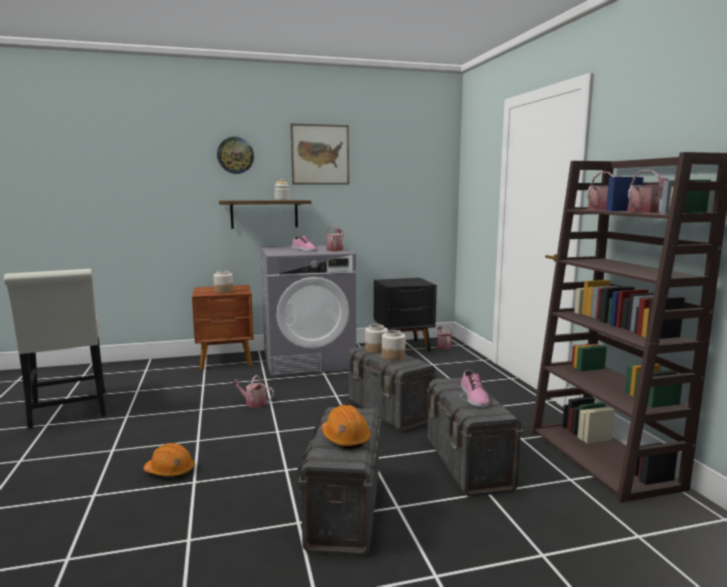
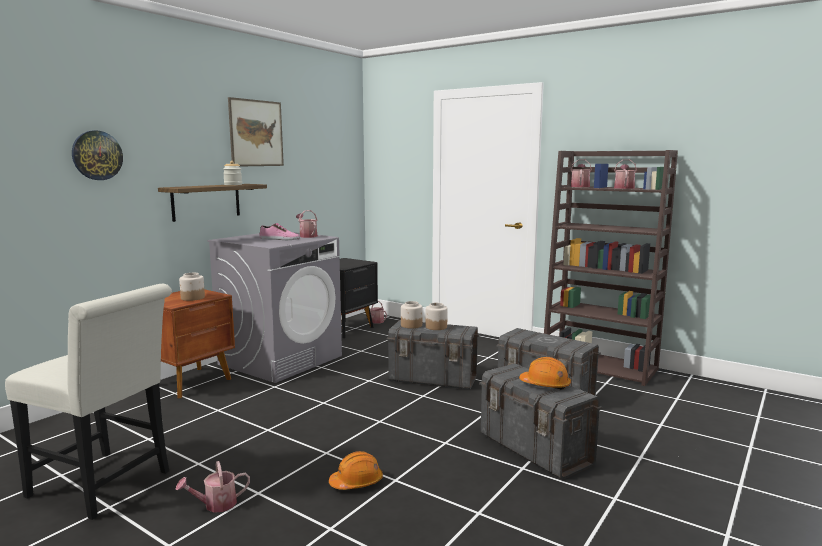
camera: 40 degrees left, 0 degrees up
wall clock [217,137,254,174] -> wall clock moved to [72,131,123,180]
watering can [231,375,274,408] -> watering can moved to [175,461,250,513]
shoe [461,370,490,407] -> none

